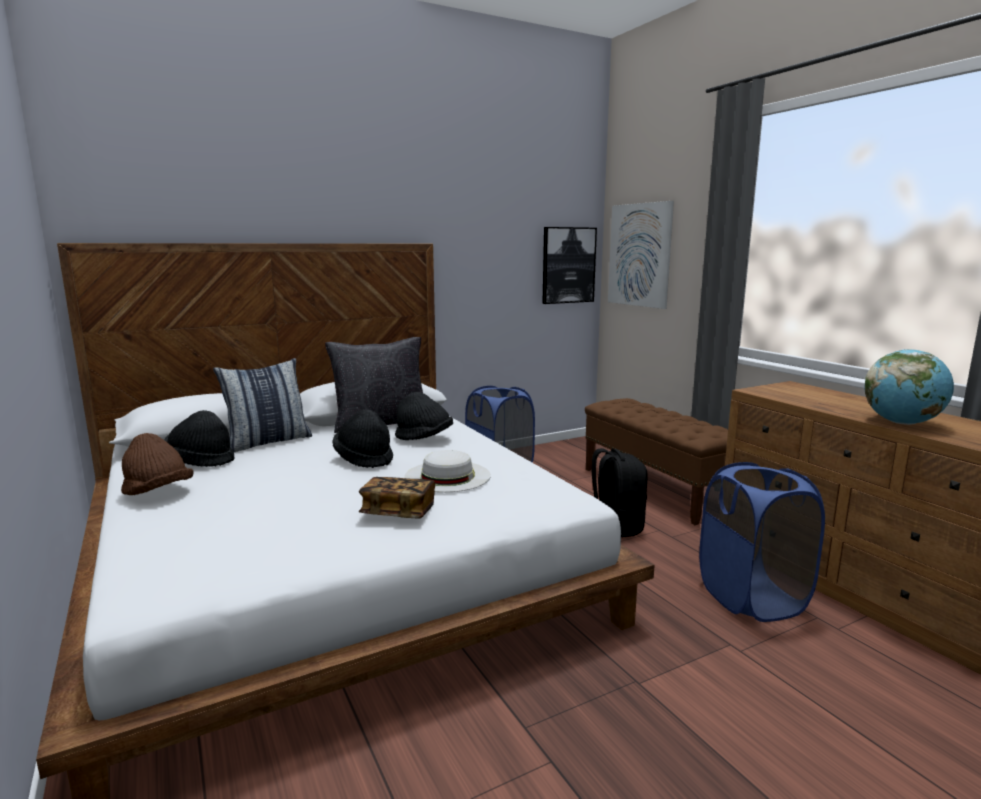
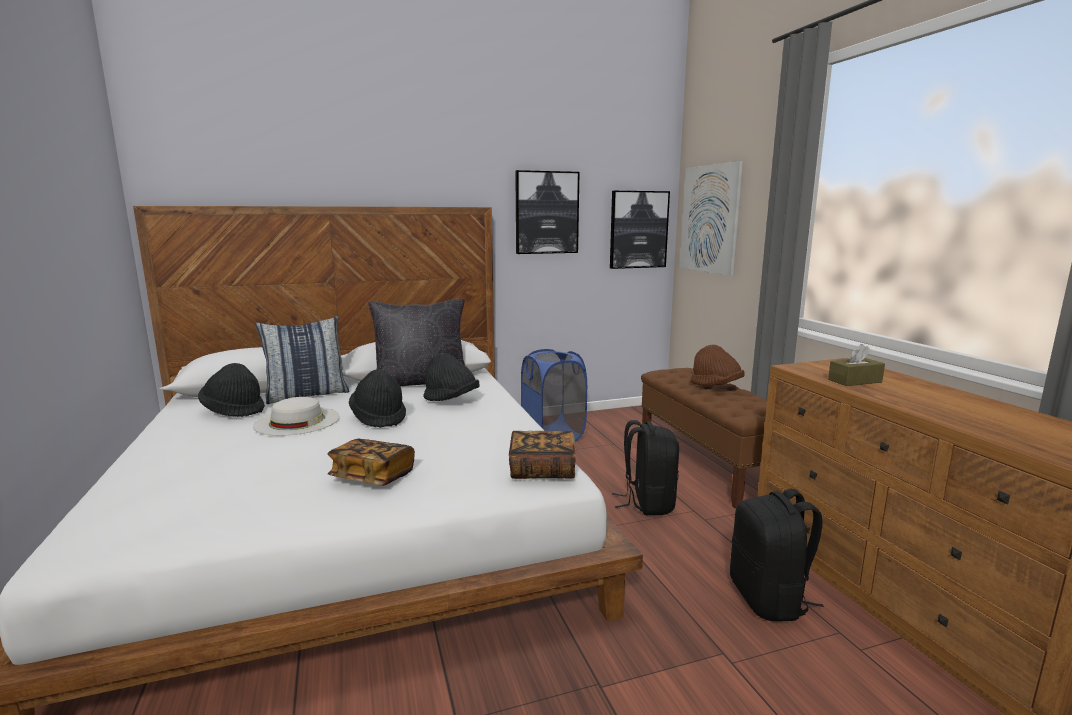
camera: 10 degrees right, 0 degrees up
brown hat [121,433,194,495] -> brown hat moved to [690,345,744,386]
white hat [404,450,491,492] -> white hat moved to [253,397,340,436]
blue laundry basket [699,462,825,622] -> black backpack [730,489,824,621]
globe [864,349,954,425] -> none
none -> book [509,431,576,479]
none -> picture [515,170,580,254]
none -> brown tissue box [828,344,885,386]

